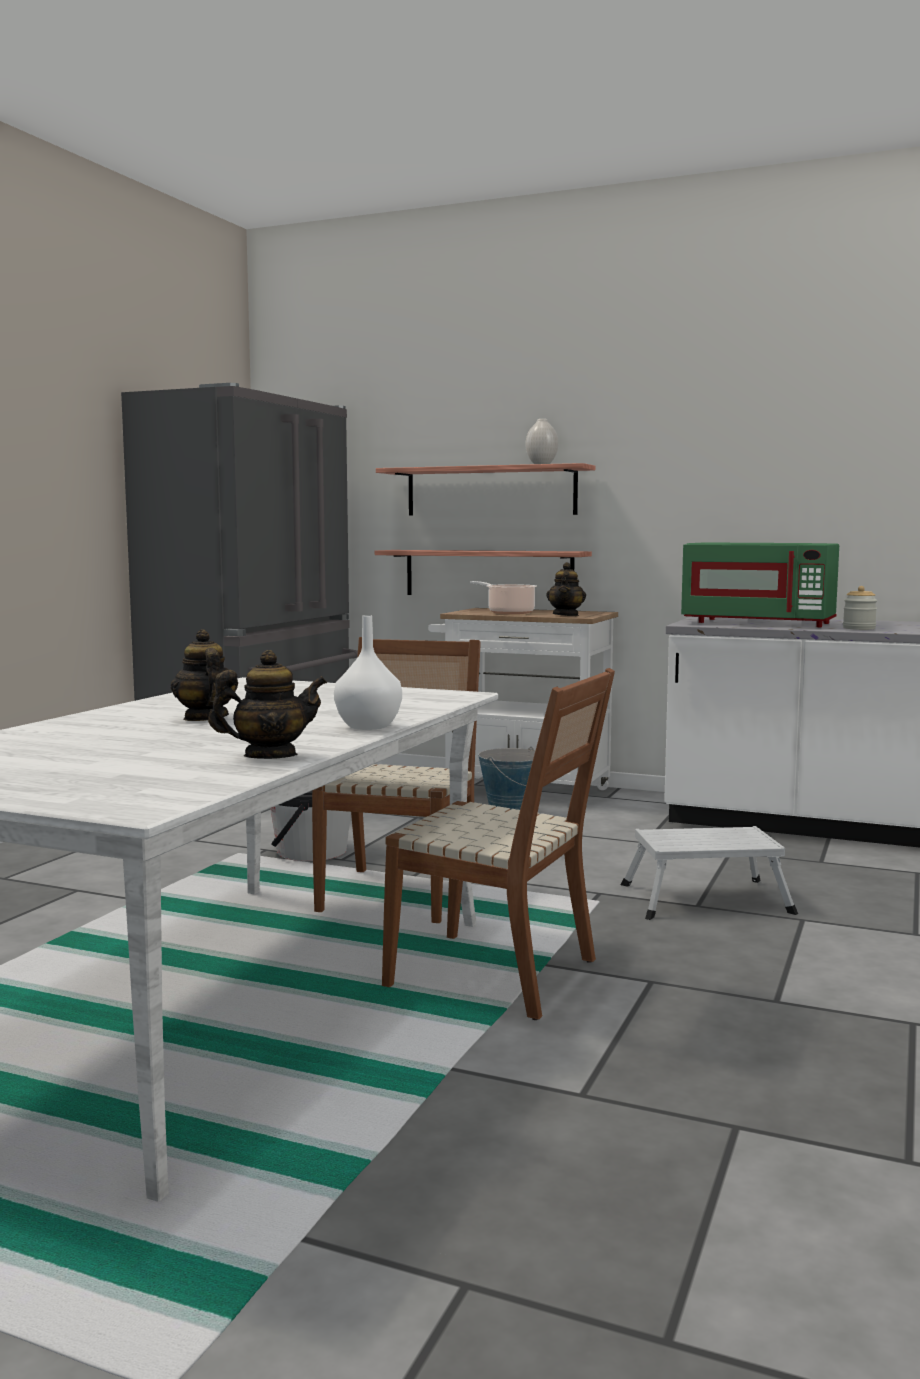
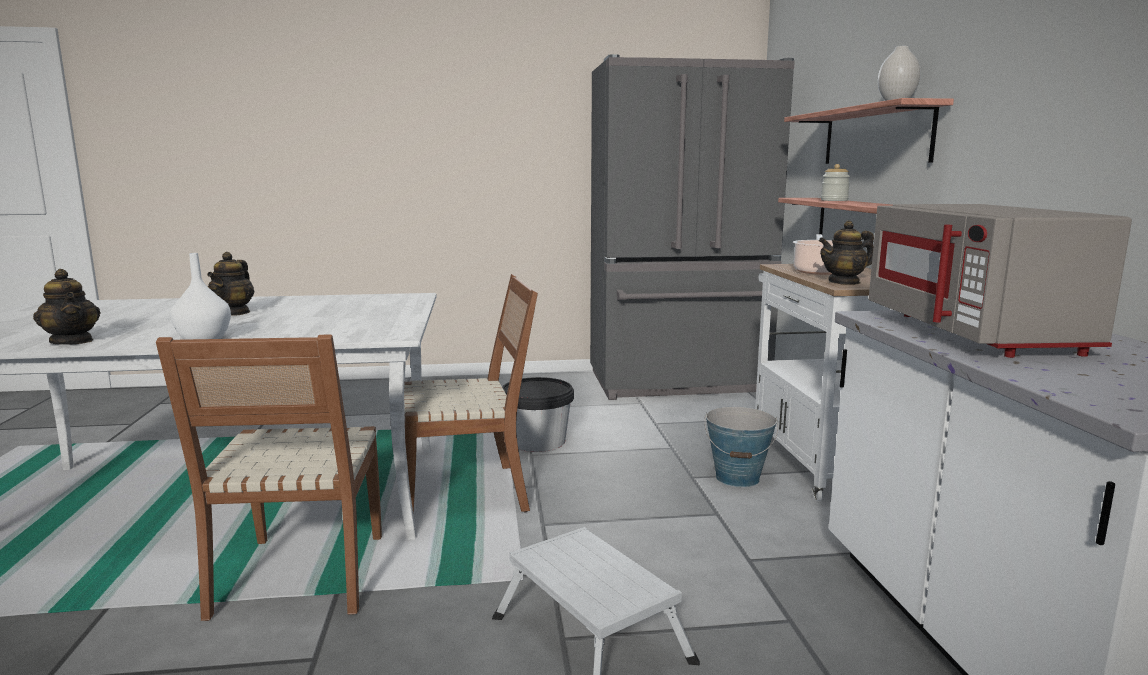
camera: 60 degrees right, 5 degrees up
teapot [171,629,238,721] -> teapot turned 150 degrees clockwise [207,252,254,316]
green microwave [681,542,839,627] -> grey microwave [868,204,1132,358]
jar [843,586,877,630] -> jar moved to [821,164,850,201]

